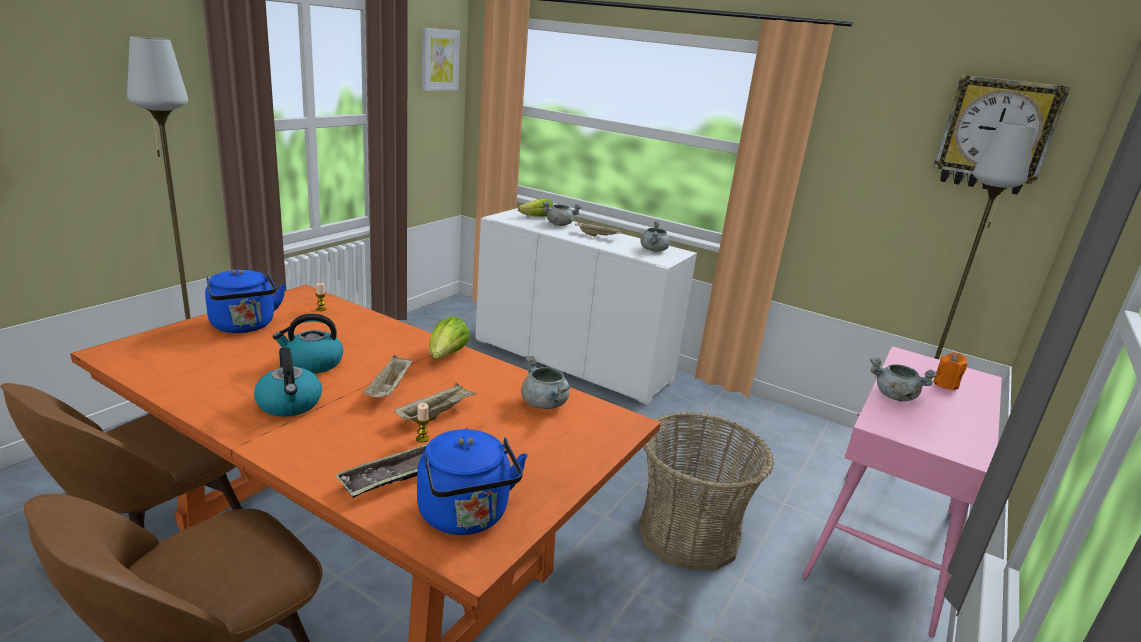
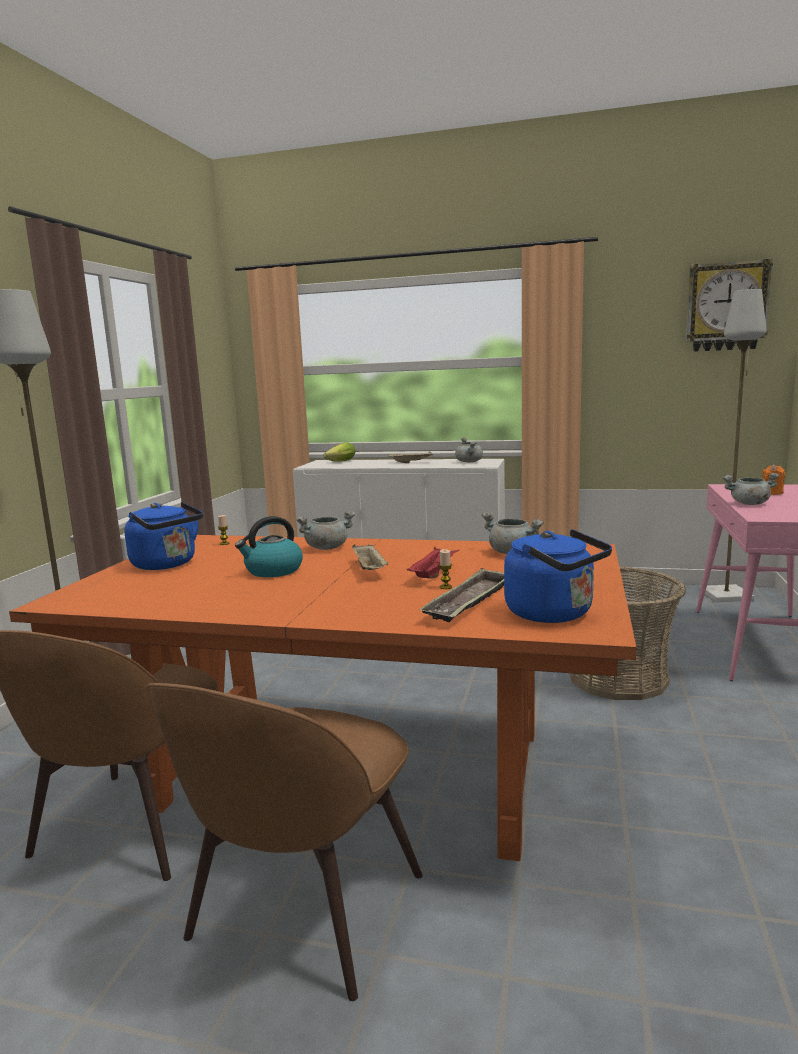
camera: 15 degrees left, 10 degrees down
kettle [254,347,322,417] -> none
beige tray [394,383,477,422] -> red tray [406,547,460,579]
picture [422,28,460,91] -> none
lettuce [429,316,470,359] -> none
grey cooking pot [543,201,582,226] -> grey cooking pot moved to [296,511,355,550]

